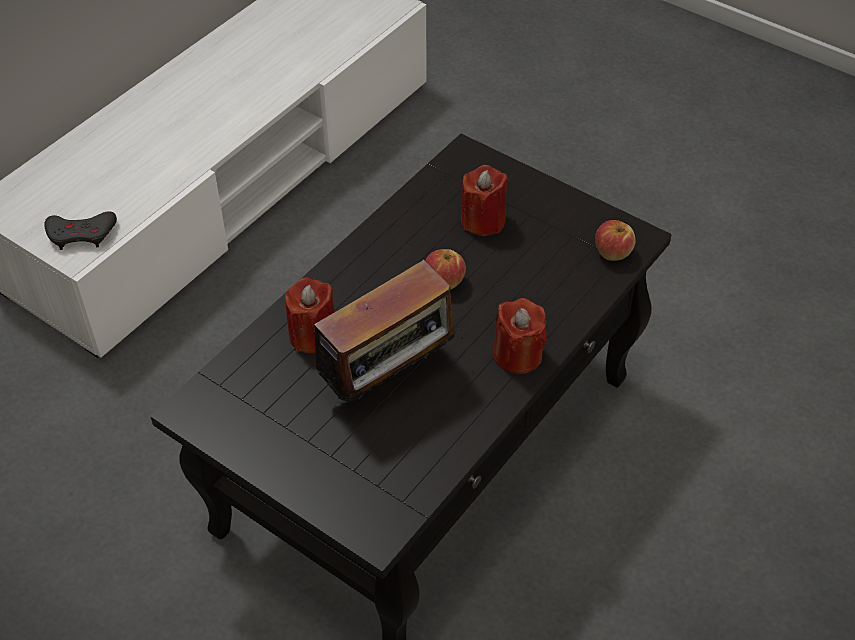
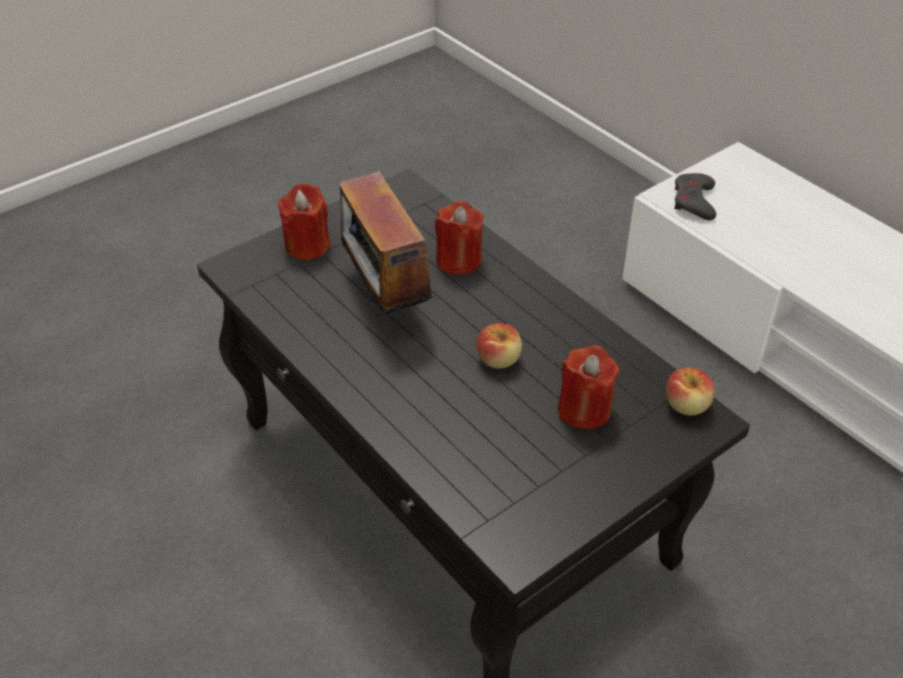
camera: 105 degrees right, 5 degrees down
red candle [493,298,547,374] -> red candle moved to [278,183,330,260]
apple [595,220,636,261] -> apple moved to [666,367,715,416]

